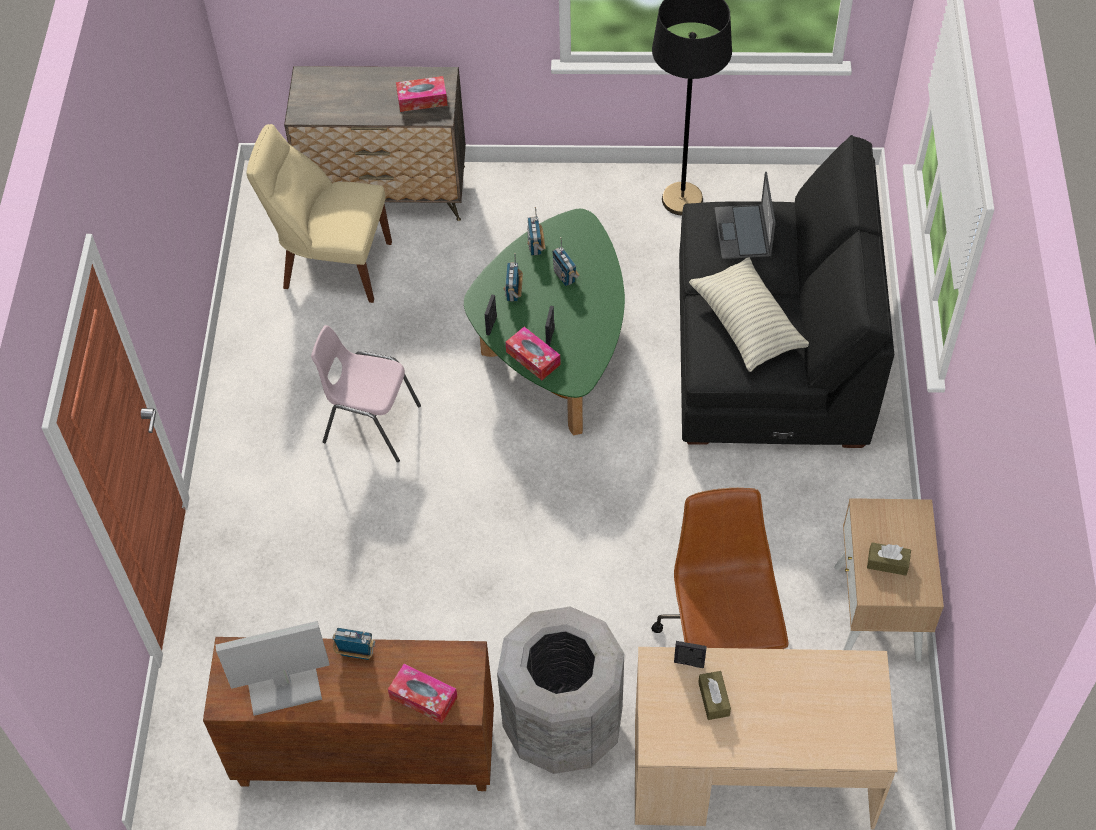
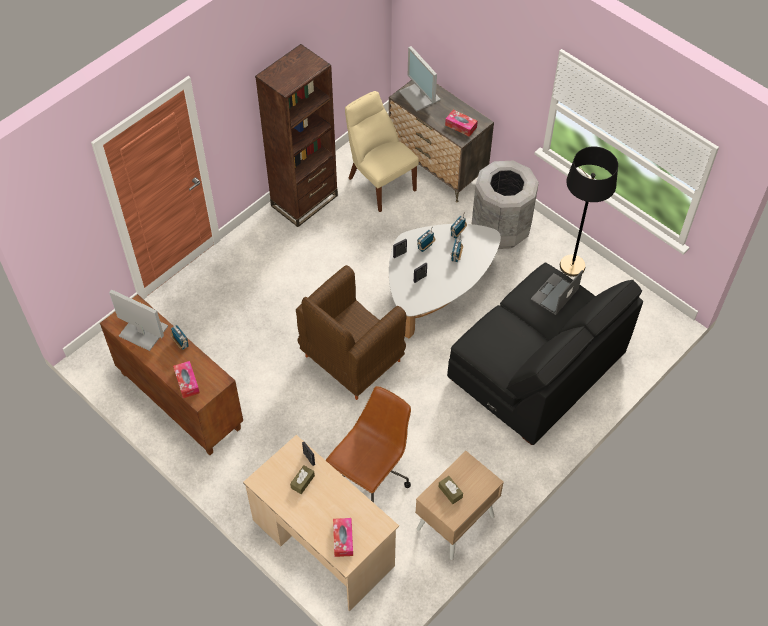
camera: 40 degrees right, 0 degrees up
pink chair [311,325,421,462] -> none
green coffee table [464,209,625,435] -> white coffee table [389,224,501,338]
grey trash can [497,607,624,774] -> grey trash can moved to [472,161,539,249]
tissue box [505,327,561,380] -> tissue box moved to [333,518,353,557]
pillow [689,257,809,372] -> none
none -> brown bookcase [255,44,338,227]
none -> brown armchair [296,265,407,400]
none -> monitor [399,46,441,112]

